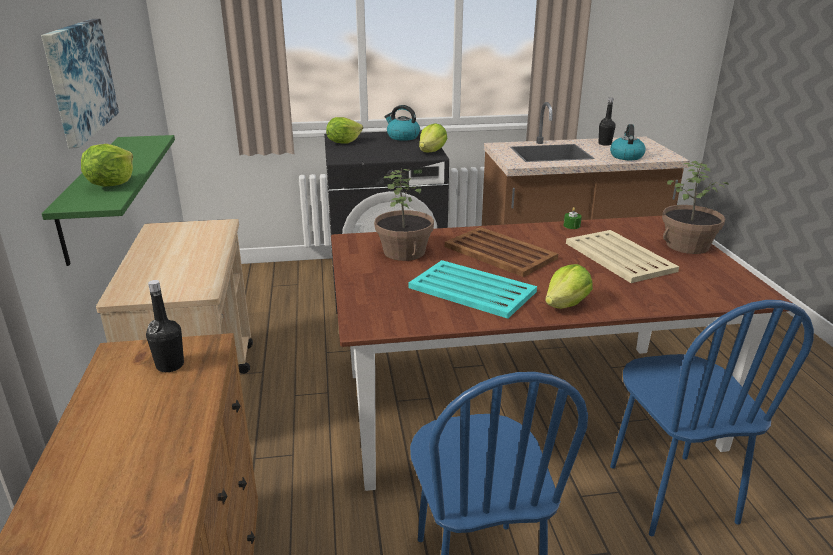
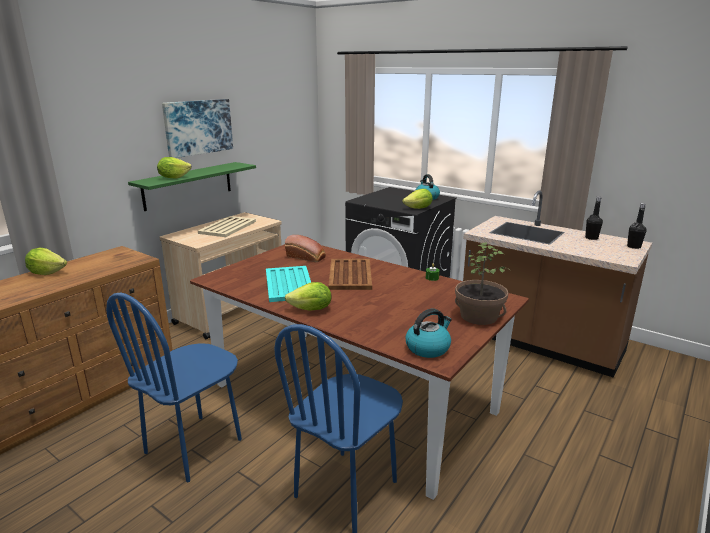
camera: 45 degrees right, 5 degrees down
black bottle [146,280,184,372] -> black bottle moved to [627,203,646,249]
lettuce [326,117,363,144] -> lettuce moved to [25,248,67,275]
potted plant [374,169,434,261] -> bread [285,235,326,262]
beige tray [566,230,679,283] -> beige tray moved to [198,216,256,237]
kettle [610,124,646,160] -> kettle moved to [406,309,452,358]

